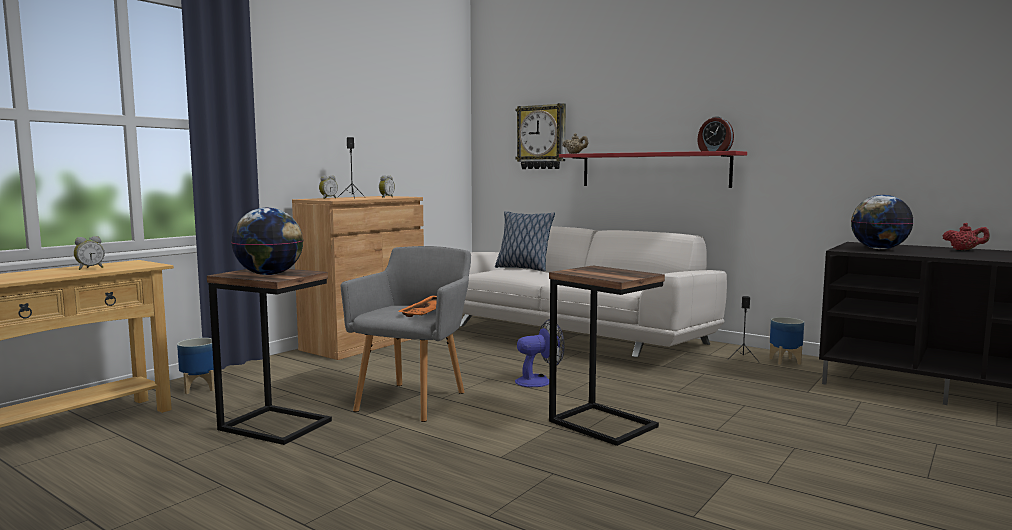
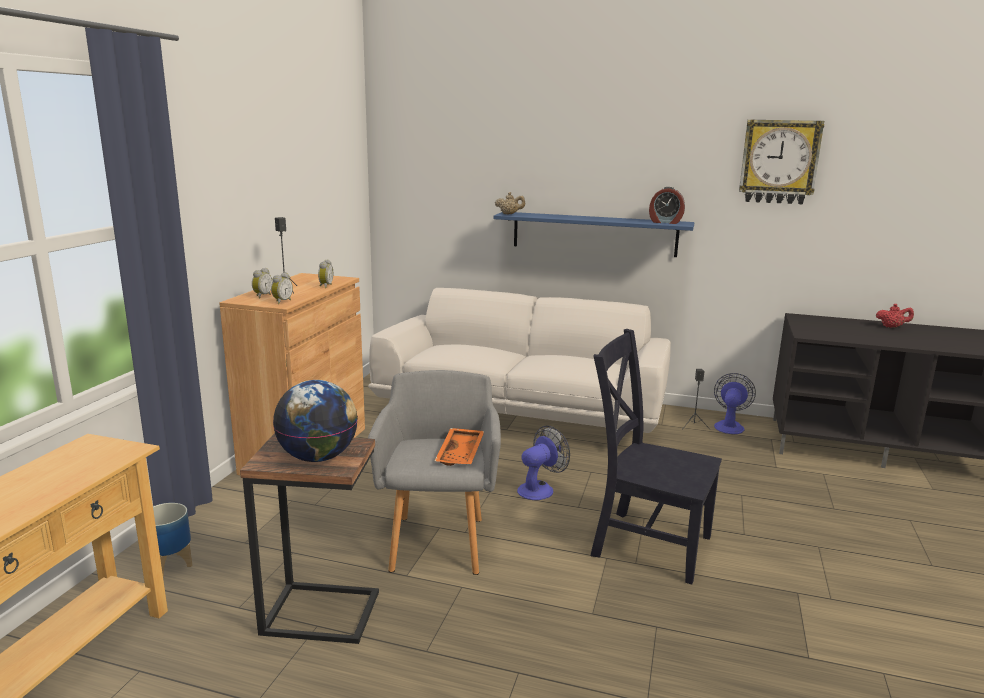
camera: 20 degrees left, 10 degrees up
alarm clock [74,236,105,270] -> alarm clock moved to [271,273,293,304]
pillow [495,211,555,271] -> none
wall clock [515,103,566,169] -> wall clock moved to [739,119,824,204]
side table [549,266,665,446] -> black chair [591,329,722,585]
red shelf [559,151,747,188] -> blue shelf [493,212,694,257]
planter [769,317,804,365] -> fan [714,373,756,434]
globe [851,195,913,249] -> none

